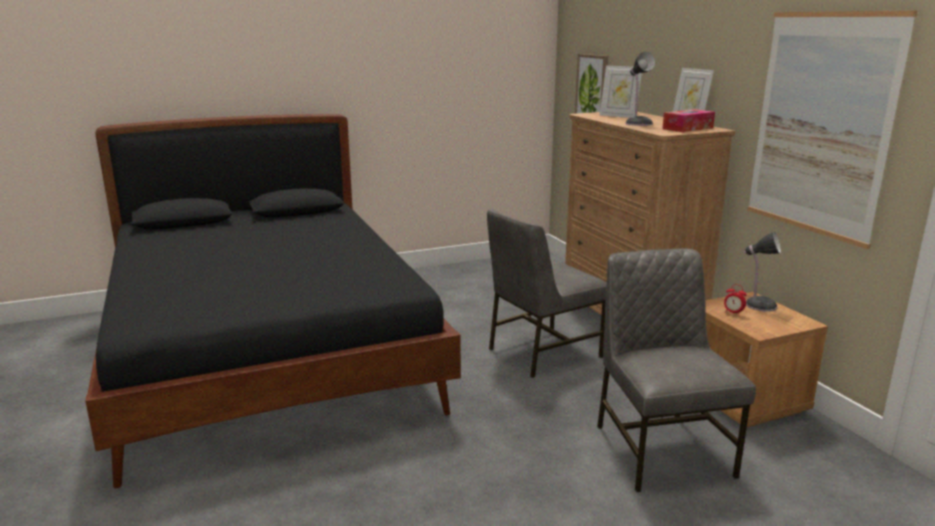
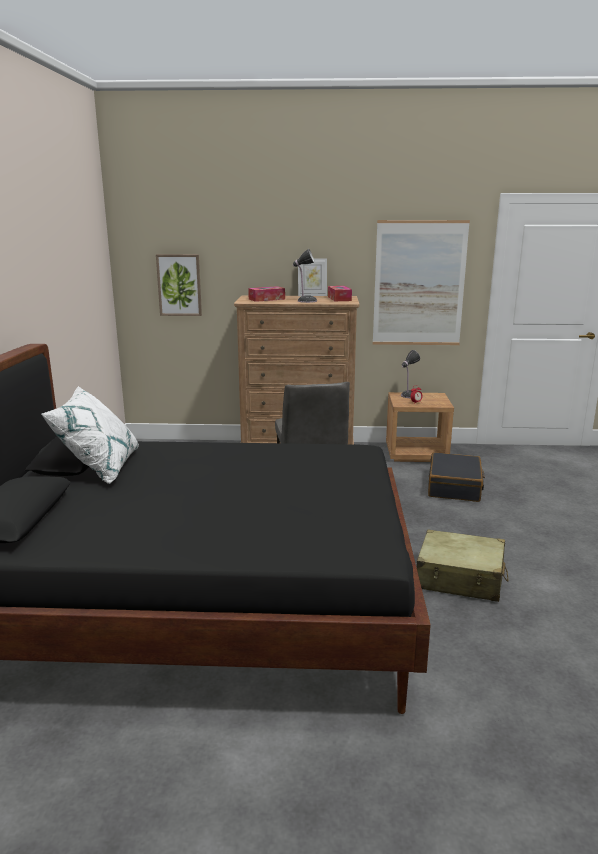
camera: 65 degrees left, 0 degrees up
grey chair [597,248,756,492] -> black suitcase [428,452,485,502]
picture frame [600,65,642,118] -> tissue box [248,286,285,302]
none -> white pillow [42,386,139,484]
none -> beige suitcase [416,529,509,602]

